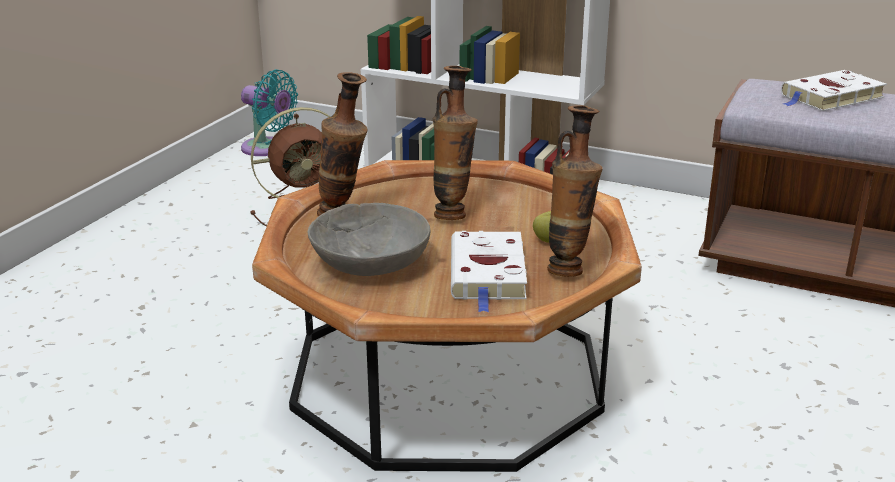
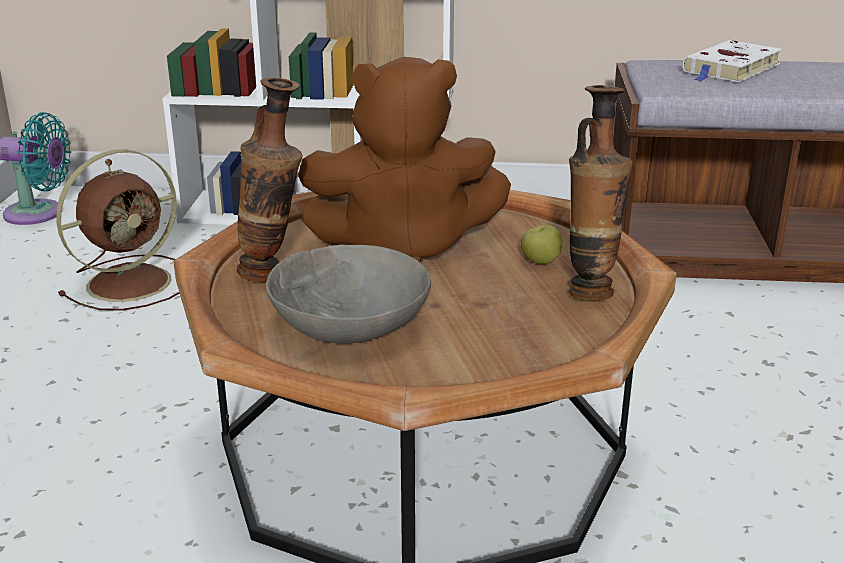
camera: 20 degrees left, 0 degrees up
vase [433,66,478,220] -> brown plush toy [298,57,511,263]
white book [451,231,527,312] -> none

